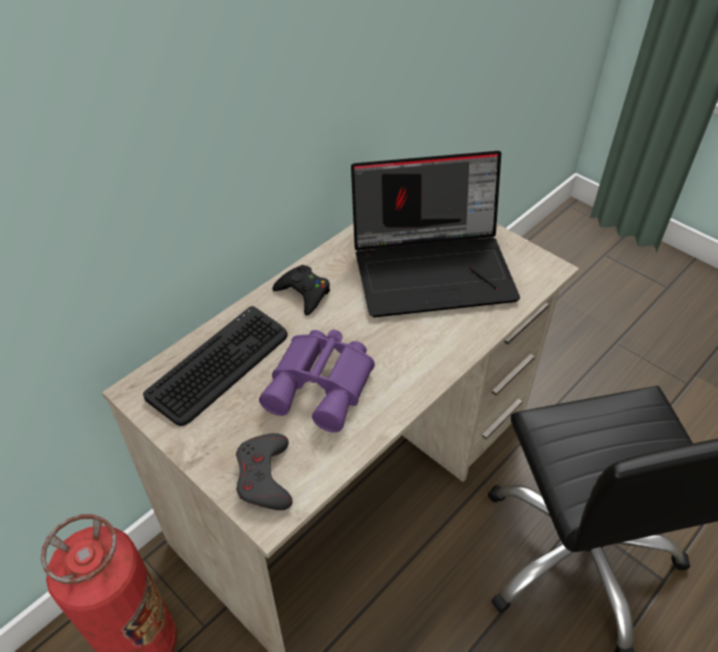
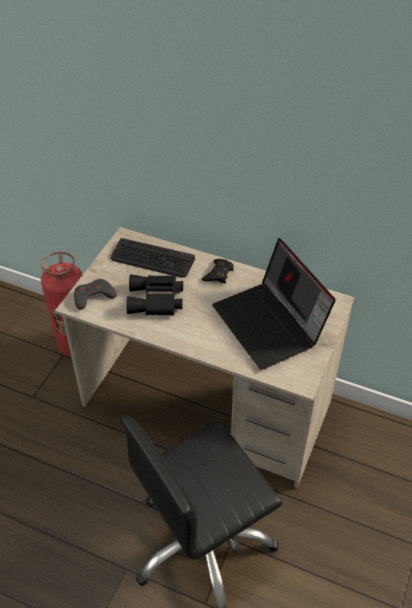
camera: 70 degrees right, 0 degrees up
purple binoculars [259,330,375,432] -> black binoculars [126,275,183,316]

